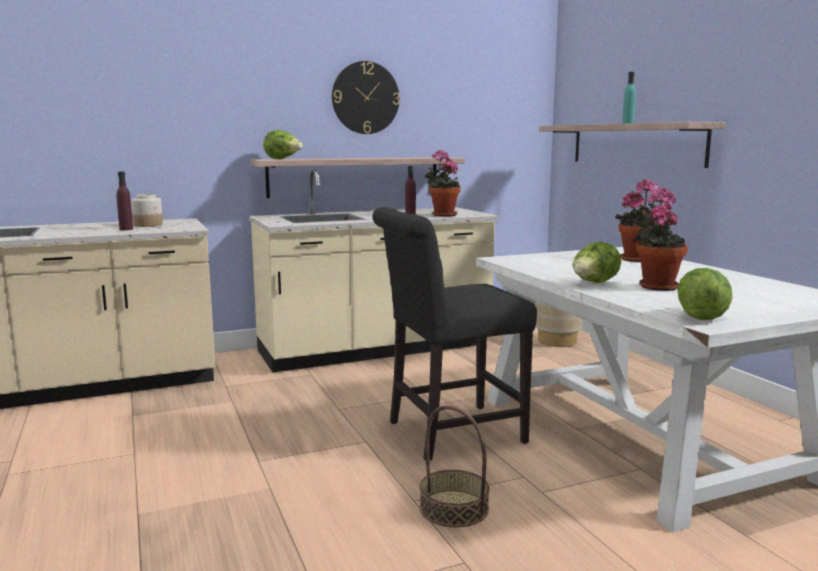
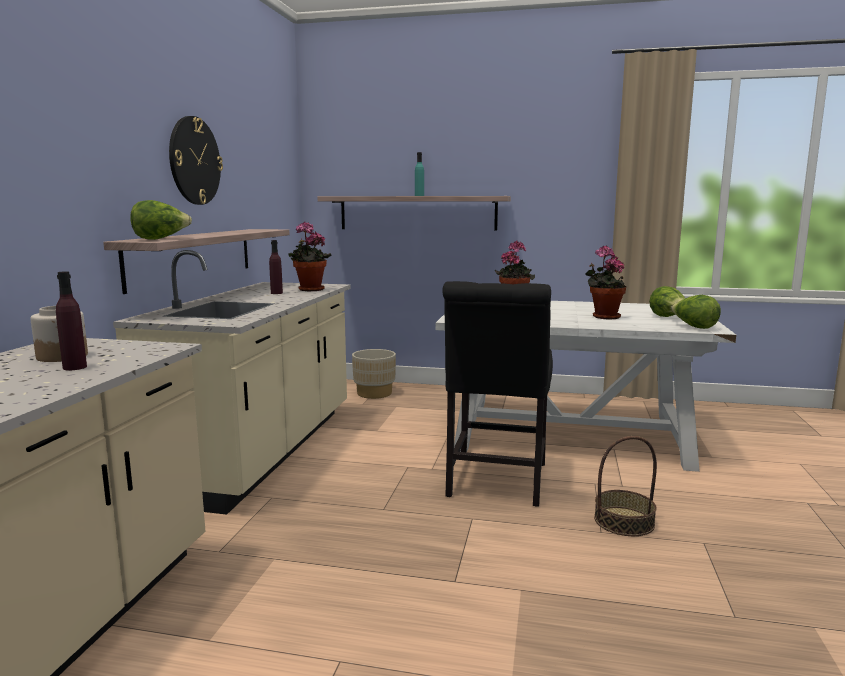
camera: 55 degrees left, 0 degrees up
lettuce [573,242,621,283] -> lettuce moved to [649,286,685,317]

